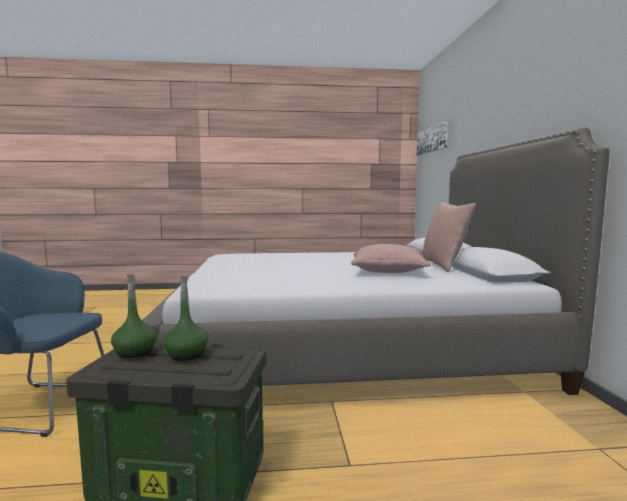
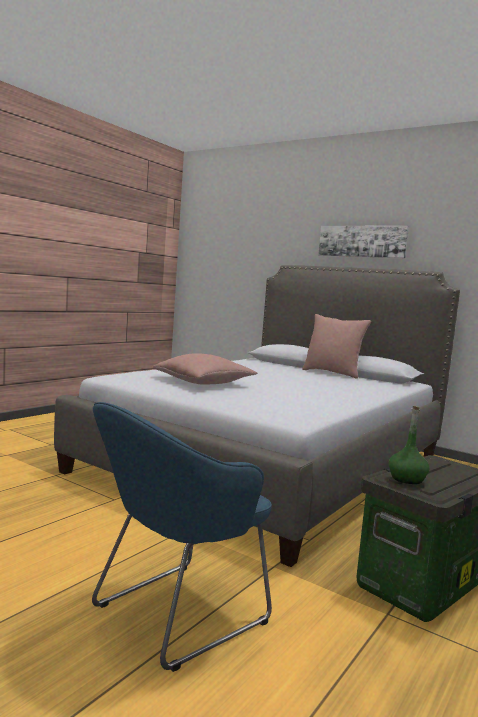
camera: 50 degrees left, 0 degrees up
green bottle [164,274,208,361] -> none
pink pillow [351,244,431,273] -> pink pillow moved to [153,353,258,385]
picture [417,121,448,156] -> picture moved to [318,225,409,258]

